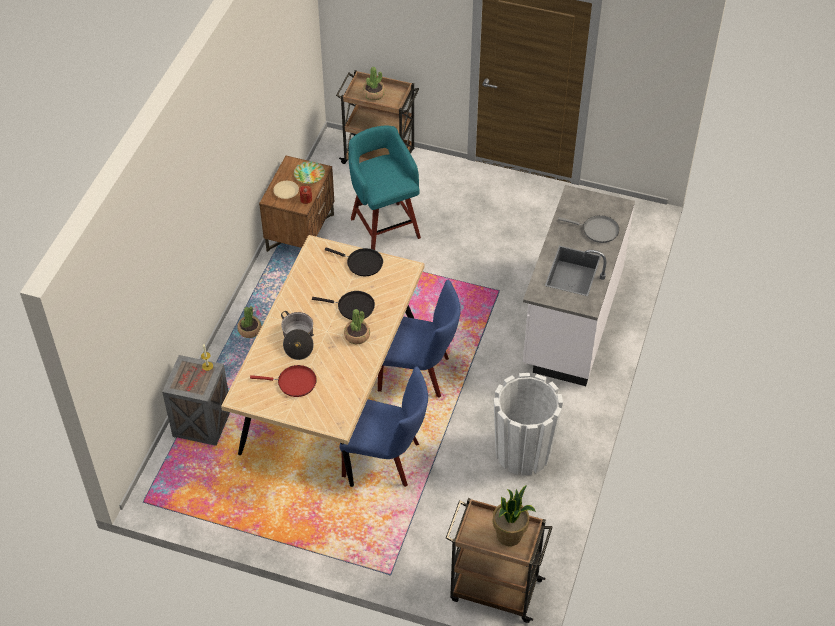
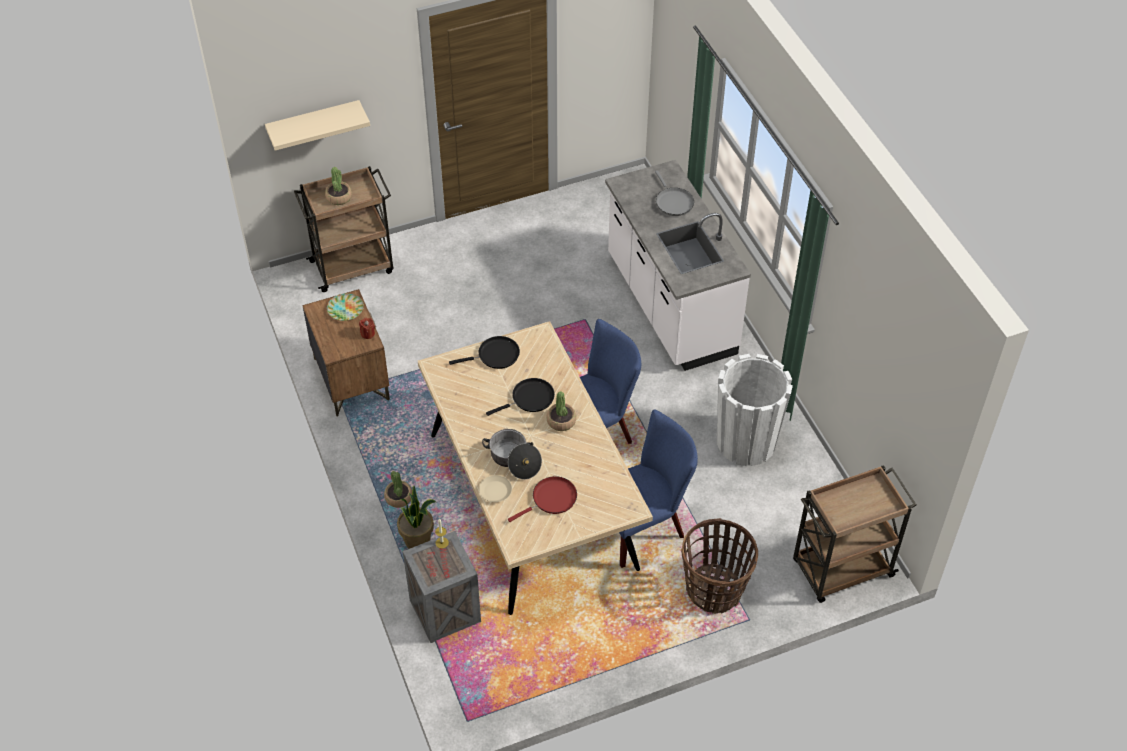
camera: 40 degrees left, 0 degrees up
beige plate [273,181,299,199] -> beige plate moved to [479,475,512,502]
turquoise stool [349,126,421,250] -> none
potted plant [492,485,536,546] -> potted plant moved to [397,486,436,549]
grey frying pan [558,215,619,243] -> grey frying pan turned 90 degrees clockwise [655,170,694,216]
none -> beige shelf [265,100,370,151]
none -> basket [681,518,758,614]

